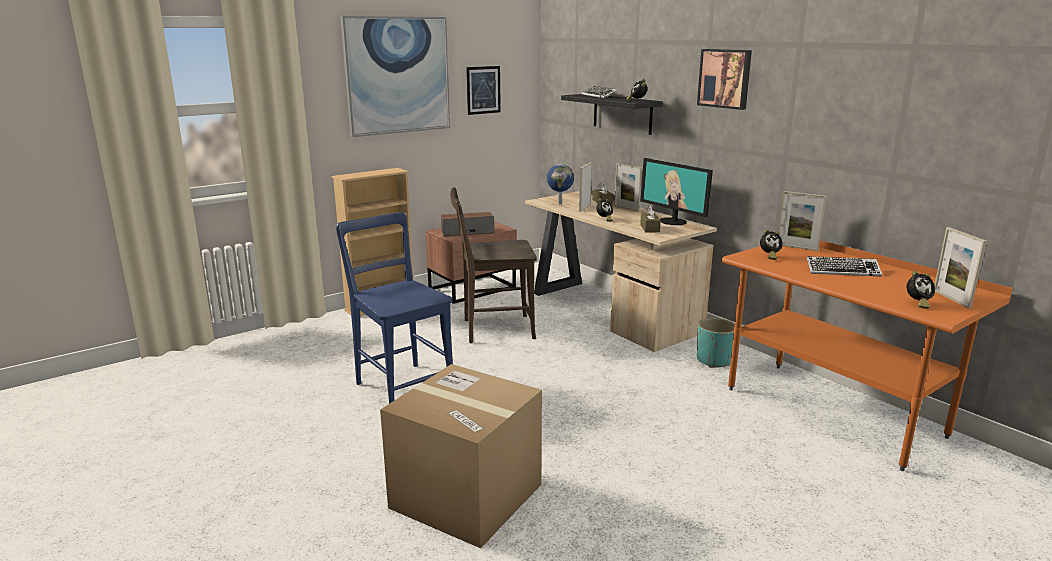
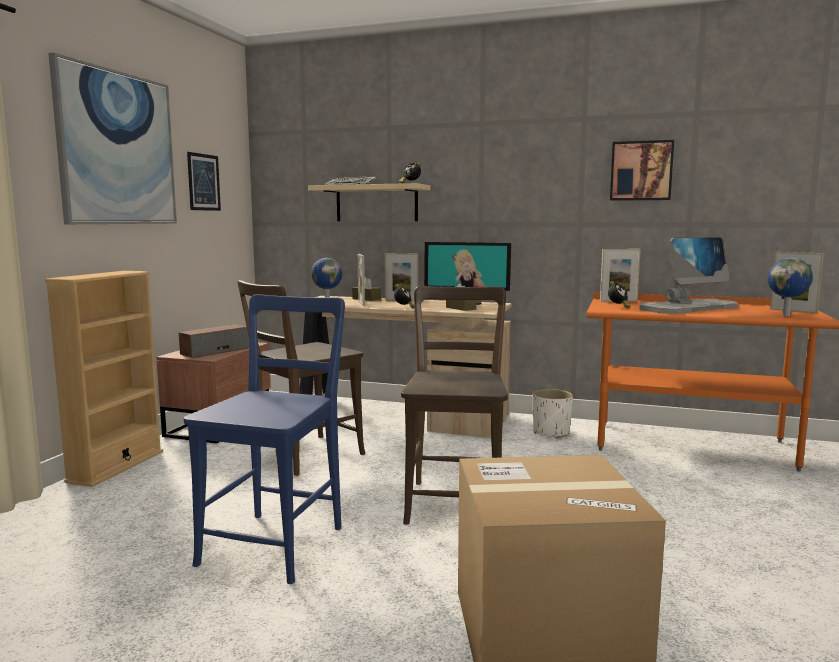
camera: 35 degrees left, 10 degrees down
blue chair [336,212,453,404] -> blue chair turned 90 degrees clockwise [184,294,345,584]
black shelf [561,94,663,135] -> beige shelf [308,183,430,221]
picture [697,49,752,110] -> picture moved to [610,140,674,201]
turquoise planter [697,318,735,368] -> white planter [533,389,573,438]
keyboard [807,256,882,276] -> monitor [639,237,738,314]
alarm clock [907,271,935,309] -> globe [768,258,813,316]
none -> brown chair [401,286,508,525]

